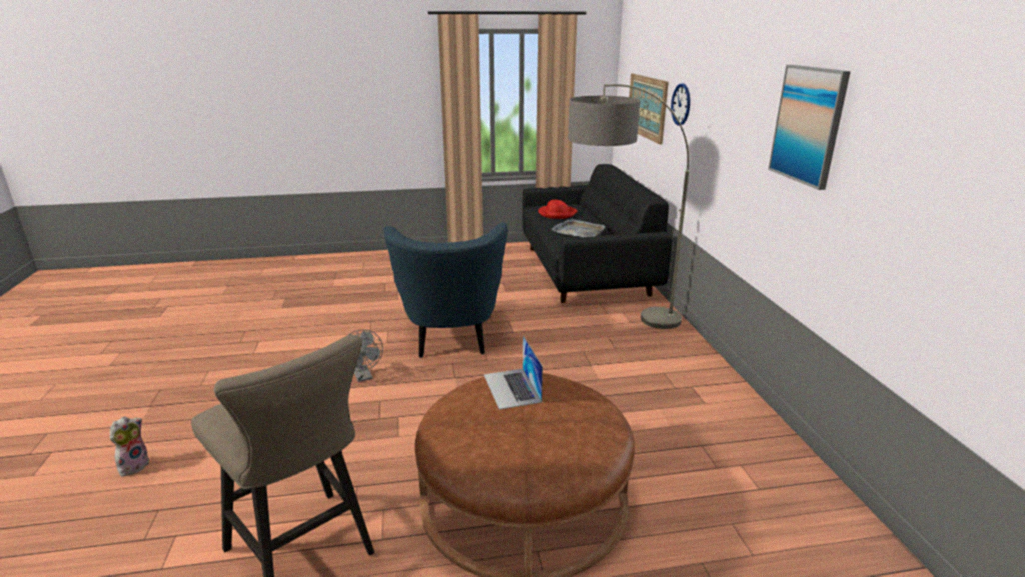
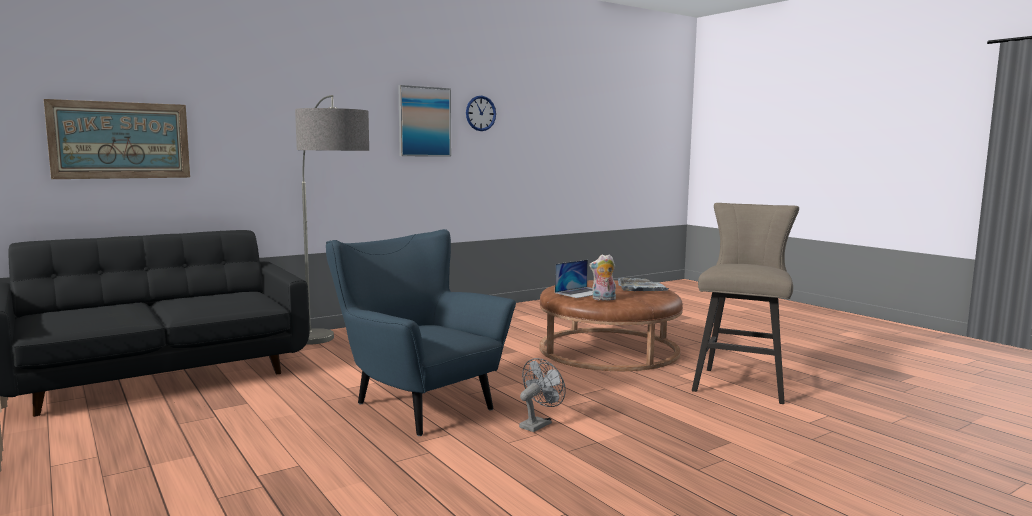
camera: 115 degrees left, 15 degrees down
plush toy [110,416,149,477] -> plush toy moved to [589,254,616,301]
blue armchair [384,222,508,358] -> blue armchair turned 105 degrees counterclockwise [326,229,516,436]
red hat [538,200,578,219] -> none
grey tray [552,219,606,237] -> grey tray moved to [618,278,669,291]
wall clock [671,84,690,126] -> wall clock moved to [466,96,496,131]

